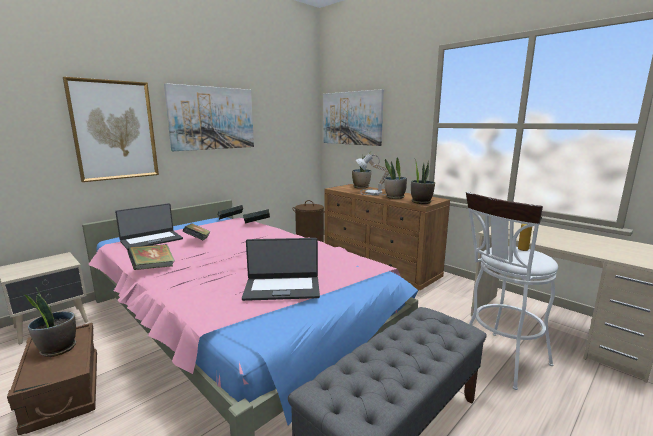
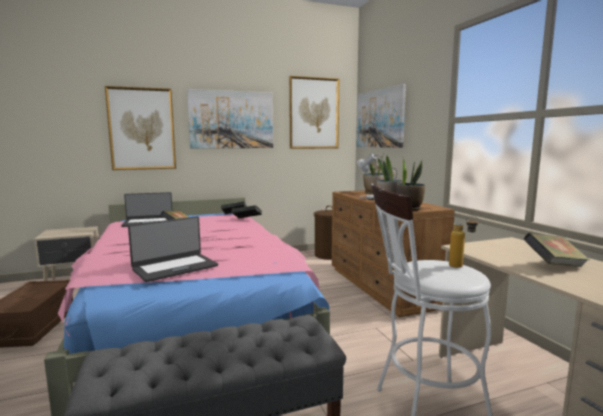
camera: 25 degrees right, 5 degrees down
potted plant [23,287,76,357] -> none
book [127,244,175,270] -> book moved to [524,233,590,267]
laptop [242,238,320,301] -> laptop turned 60 degrees counterclockwise [128,216,218,282]
none -> picture [289,76,339,149]

